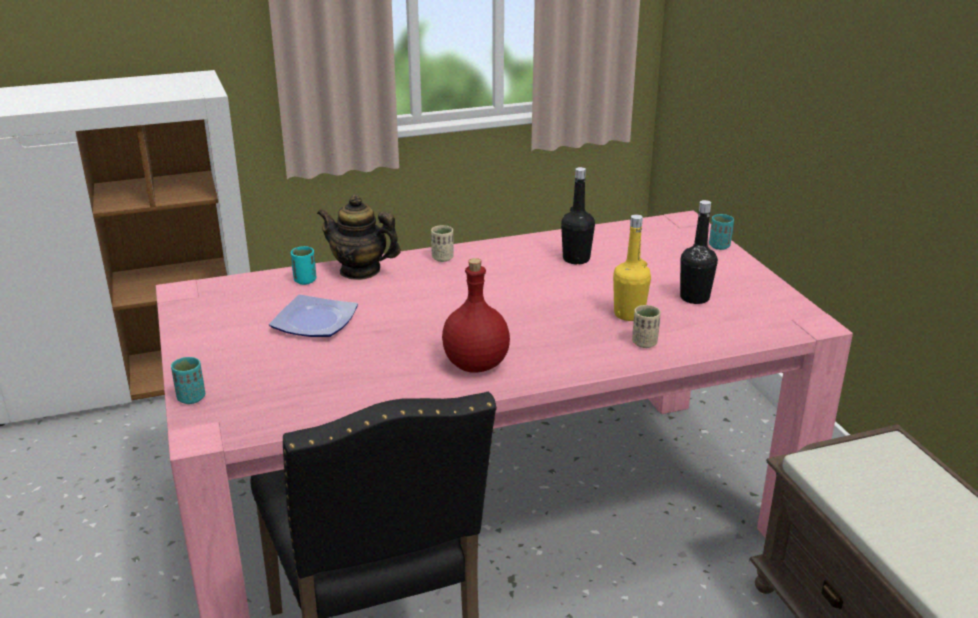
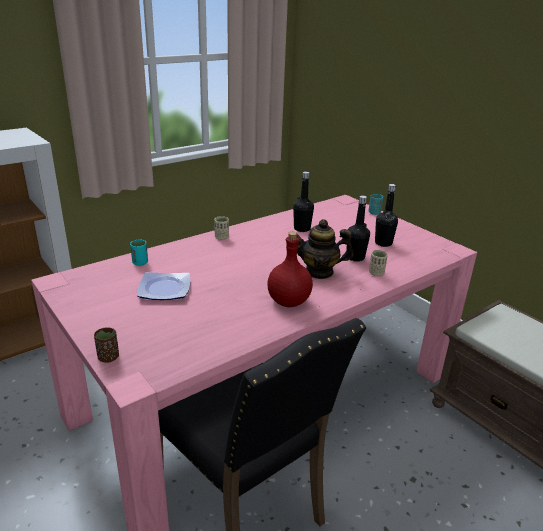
camera: 20 degrees left, 0 degrees up
turquoise cup [171,357,205,404] -> brown cup [94,327,119,363]
teapot [317,195,401,280] -> teapot moved to [297,219,353,279]
yellow bottle [613,214,651,321] -> black bottle [348,195,370,262]

